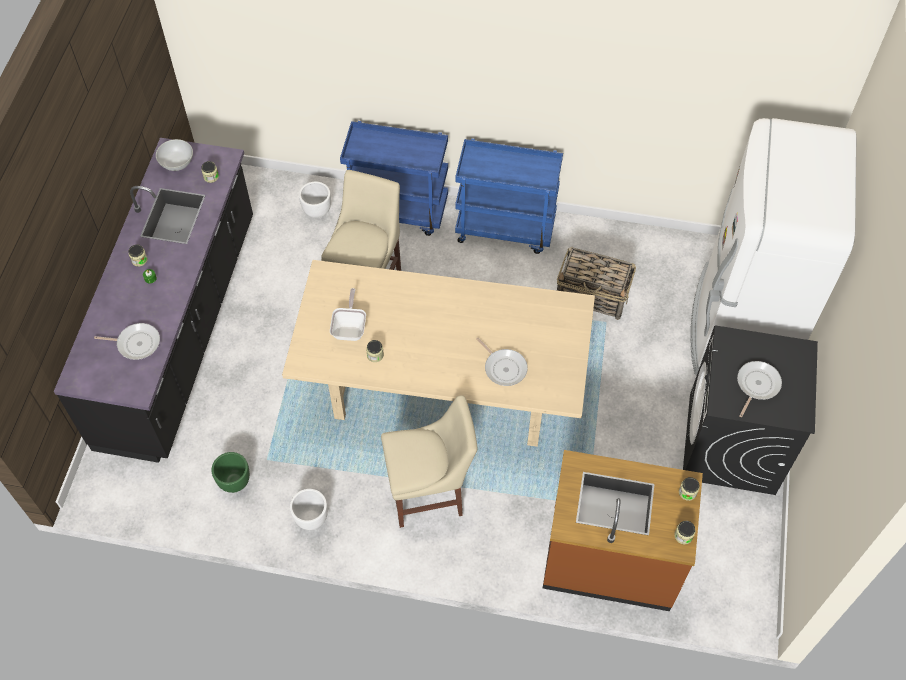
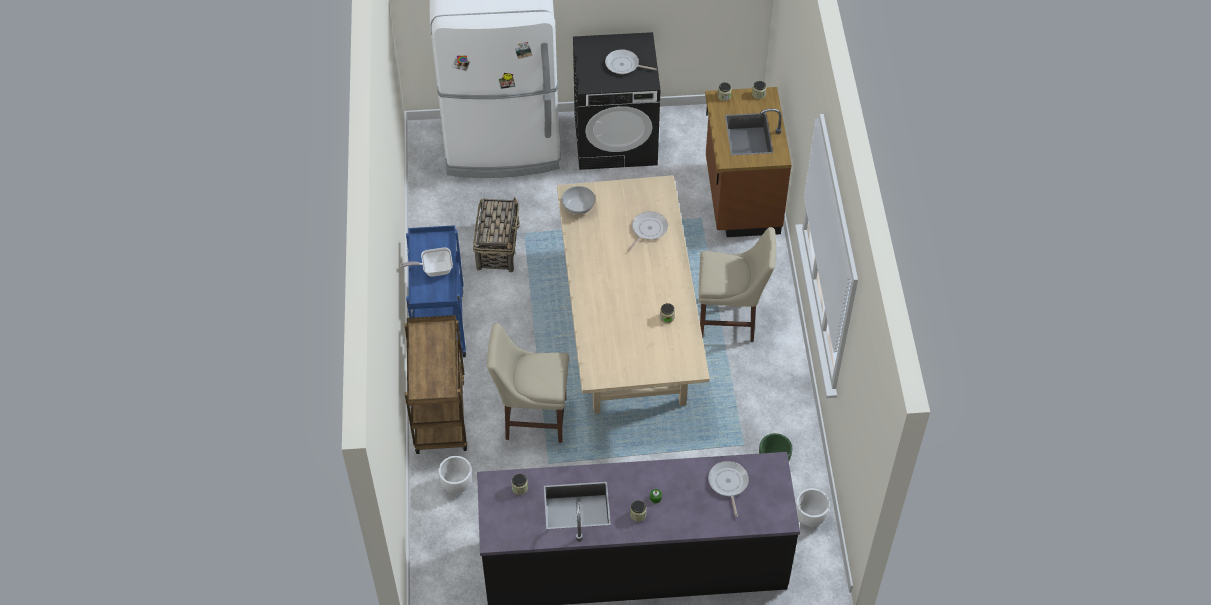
camera: 105 degrees left, 5 degrees down
white bowl [156,139,193,171] -> white bowl moved to [562,186,595,215]
white planter [290,489,328,530] -> white planter moved to [796,488,830,527]
frying pan [330,288,366,341] -> frying pan moved to [400,247,453,276]
blue cart [340,121,448,236] -> brown cart [405,315,467,454]
beige chair [381,395,477,528] -> beige chair turned 120 degrees clockwise [699,227,776,342]

